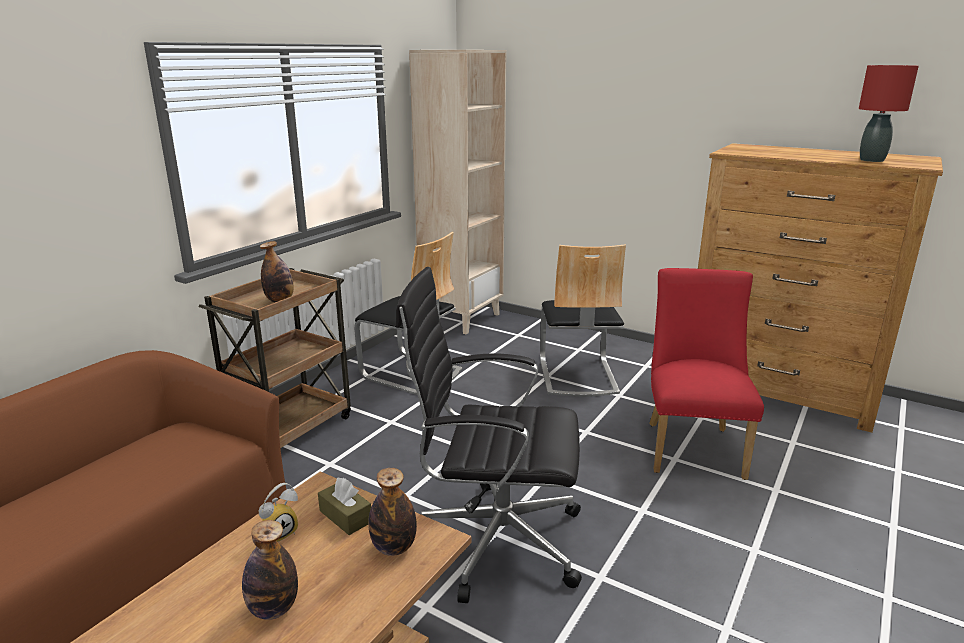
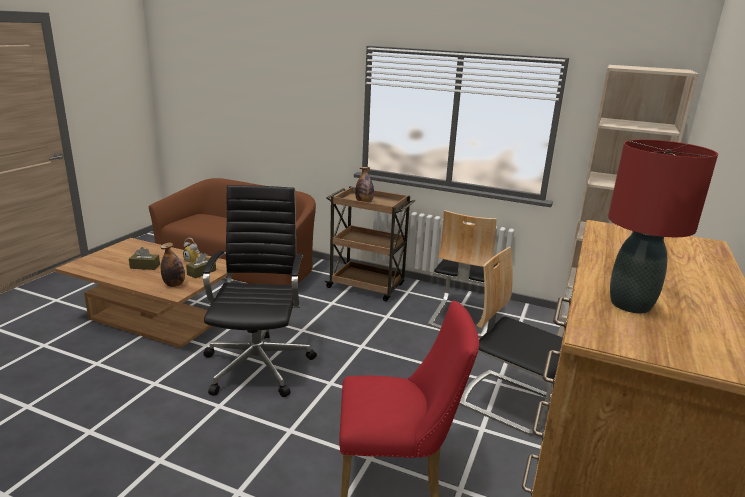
camera: 80 degrees right, 0 degrees up
bottle [242,520,298,620] -> brown tissue box [129,247,160,270]
chair [540,244,626,397] -> chair turned 45 degrees clockwise [459,247,563,435]

